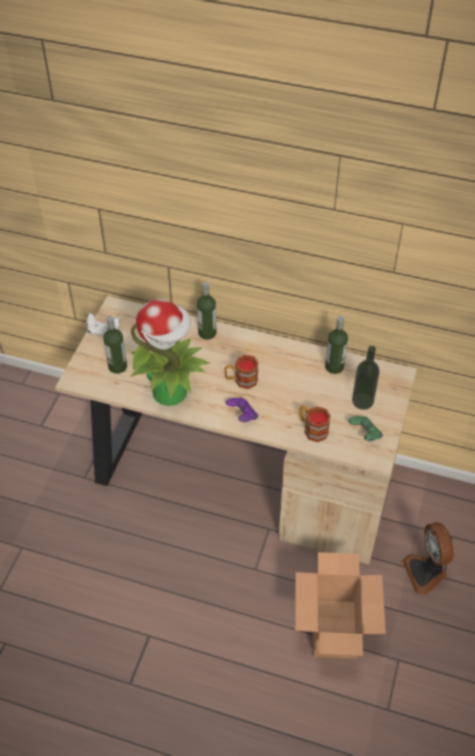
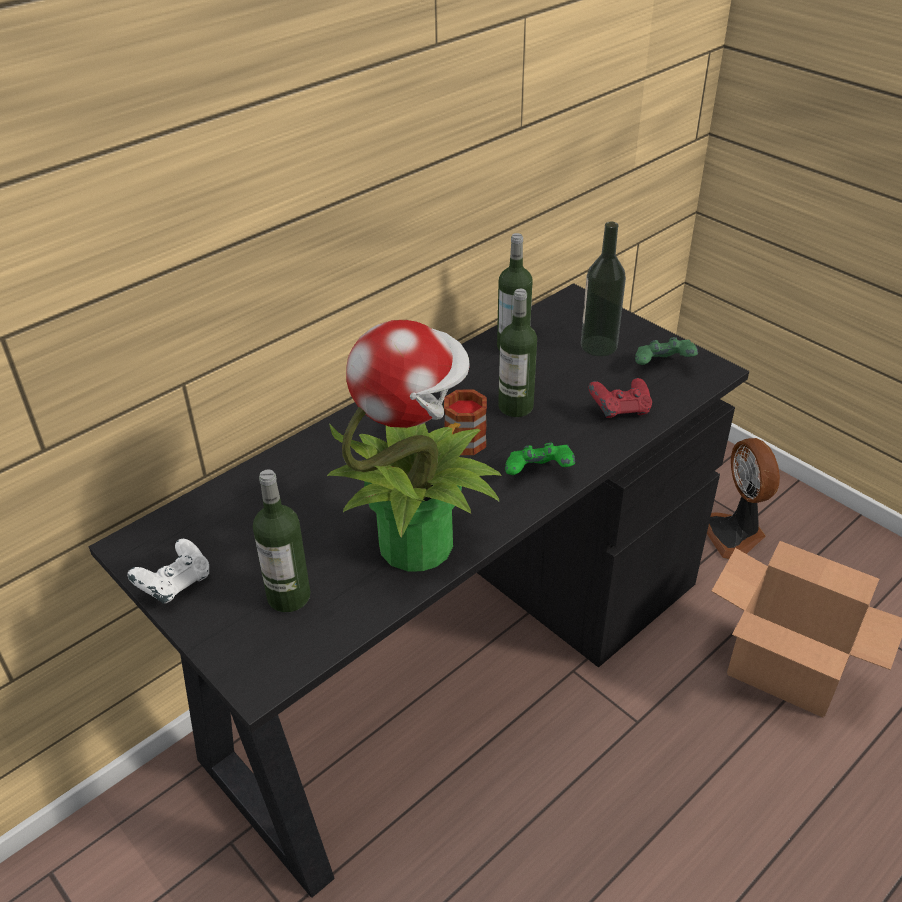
camera: 60 degrees left, 10 degrees down
beige desk [55,296,417,565] -> black desk [89,283,749,898]
bottle [197,282,217,340] -> bottle moved to [498,289,537,417]
purple game controller [226,398,258,422] -> green game controller [505,443,575,475]
mug [299,405,331,442] -> red game controller [589,378,652,418]
fan [402,522,454,595] -> fan turned 60 degrees clockwise [707,438,780,559]

